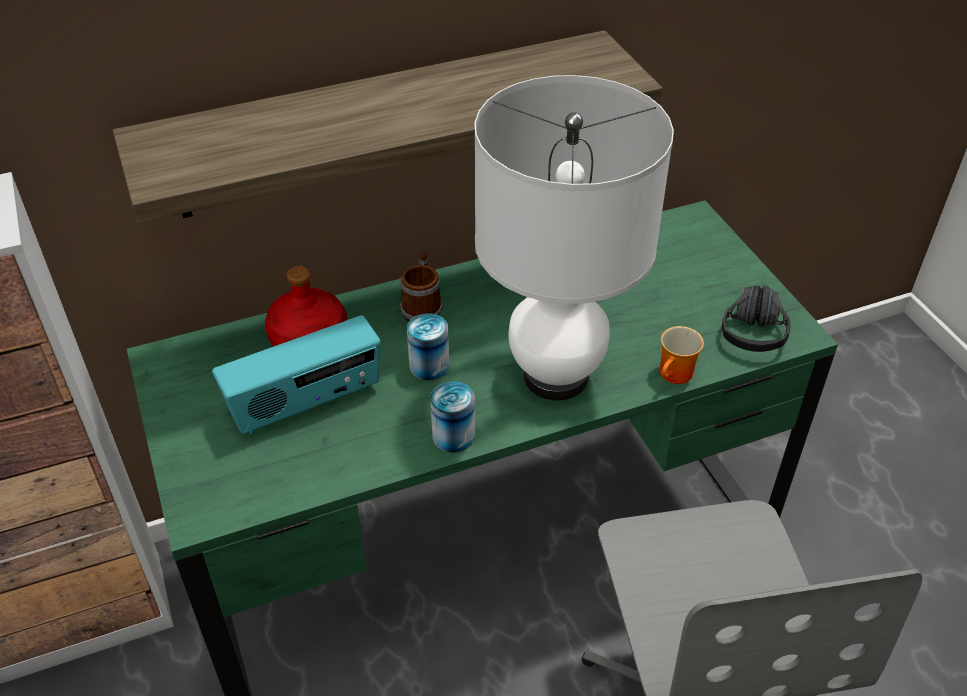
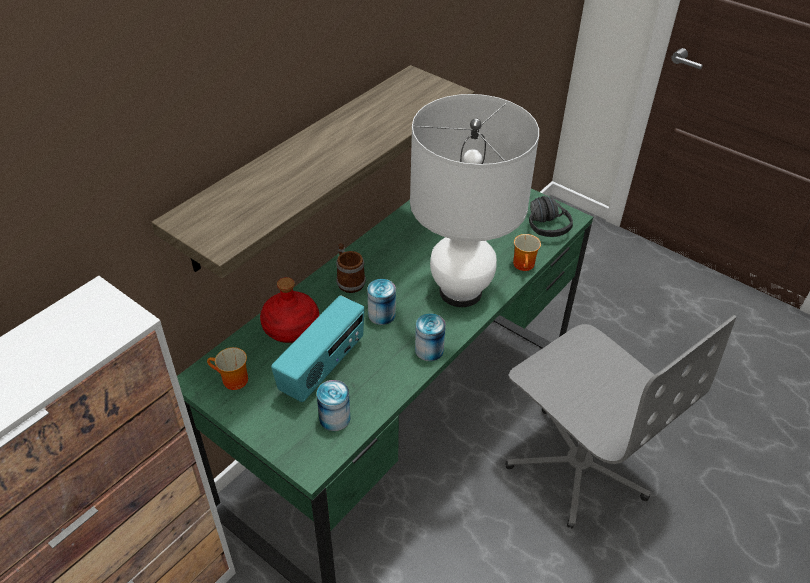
camera: 30 degrees left, 0 degrees up
none -> mug [207,347,248,390]
none -> can [317,380,350,431]

